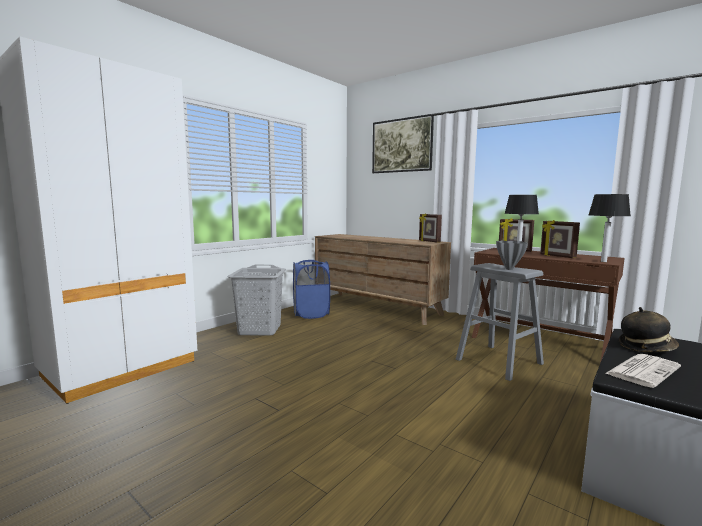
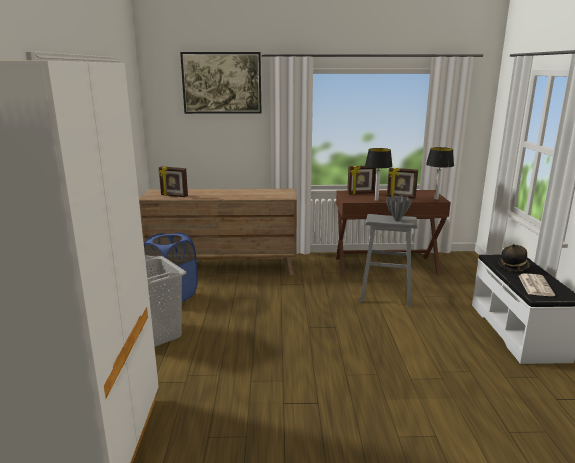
camera: 40 degrees left, 10 degrees up
picture frame [419,213,442,243] -> picture frame moved to [159,166,188,197]

